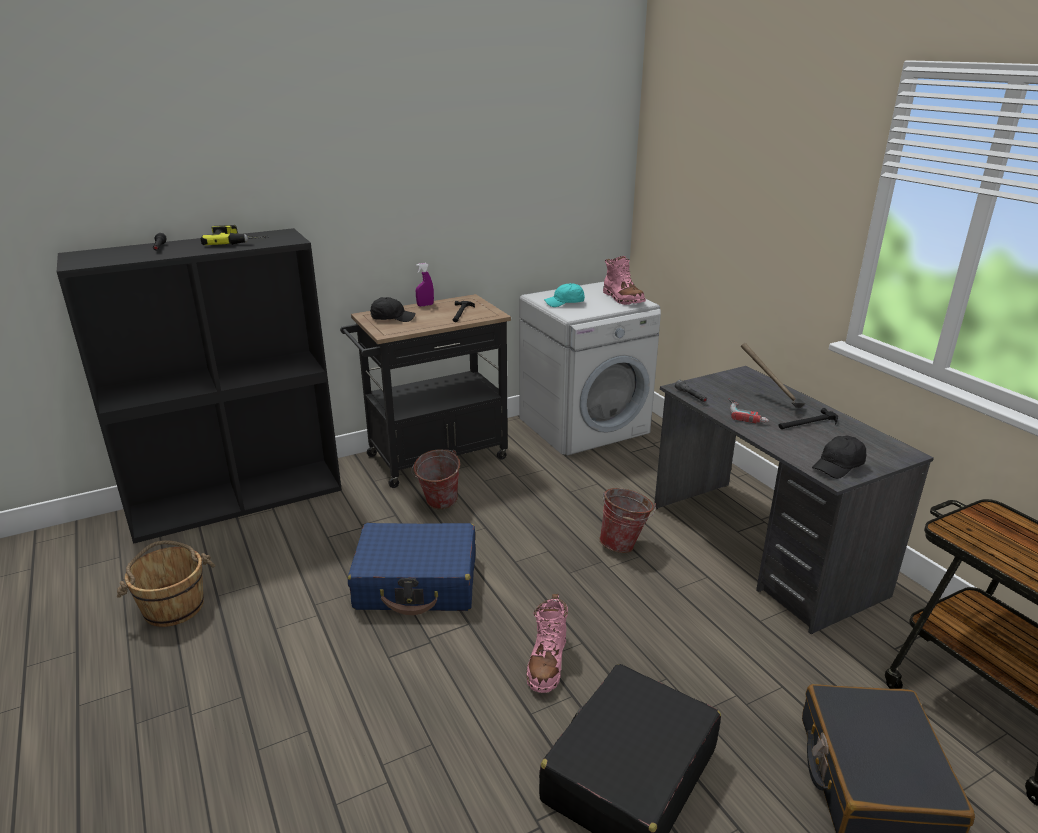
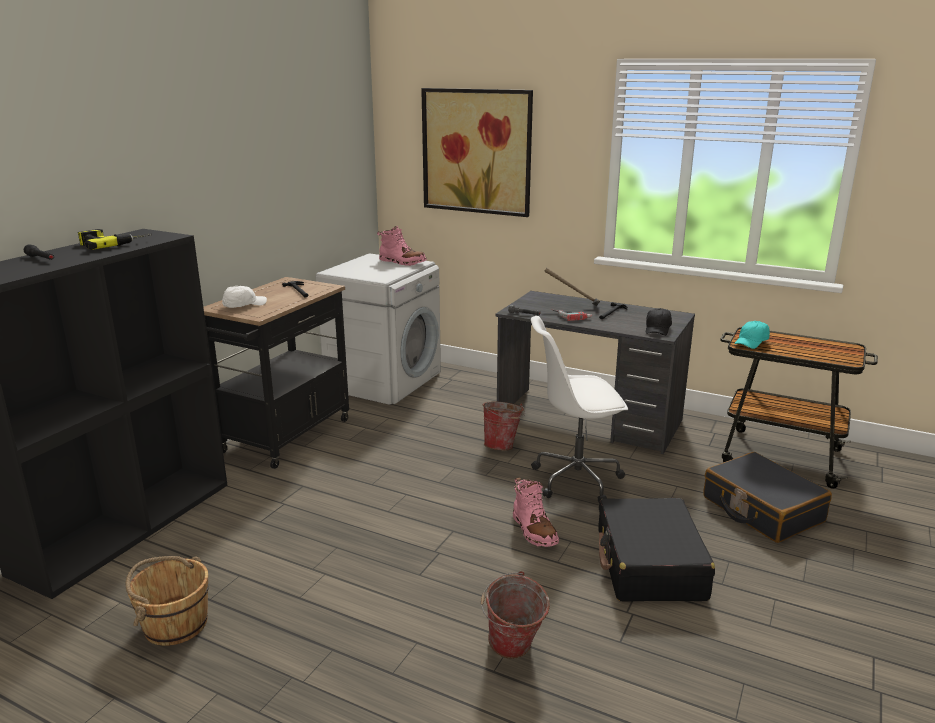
camera: 35 degrees left, 5 degrees down
blue suitcase [348,523,476,615] -> none
black cap [370,297,415,322] -> white cap [222,286,267,308]
bucket [411,449,460,509] -> bucket moved to [481,571,550,659]
purple spray bottle [416,263,434,307] -> none
turquoise cap [544,283,585,307] -> turquoise cap moved to [734,321,770,349]
none -> picture [421,88,533,217]
none -> white office chair [531,316,628,503]

